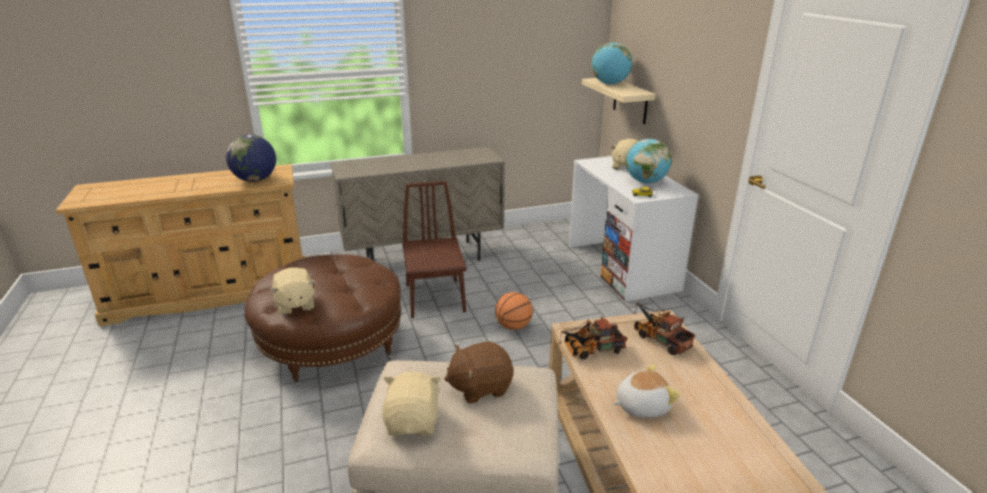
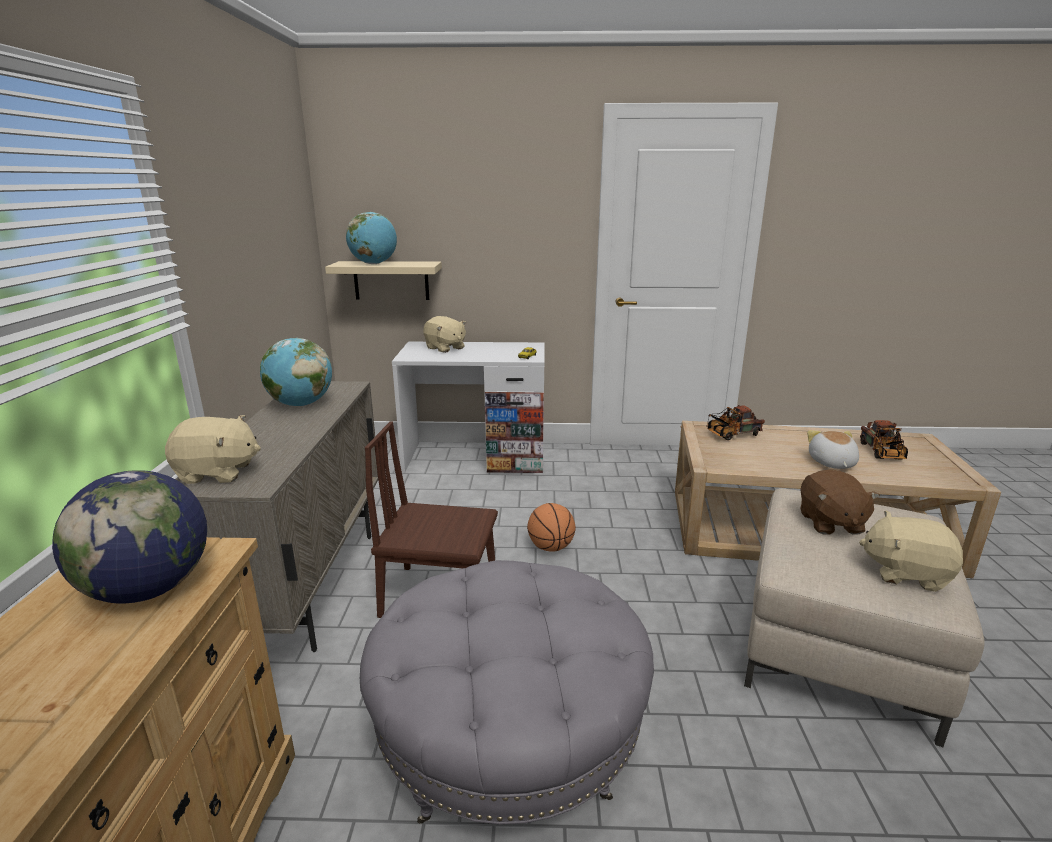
camera: 70 degrees left, 5 degrees down
brown ottoman [244,254,401,386] -> grey ottoman [360,560,654,824]
beige plush toy [270,267,315,315] -> beige plush toy moved to [165,415,261,484]
toy truck [559,316,628,360] -> toy truck moved to [860,420,908,460]
globe [626,139,671,184] -> globe moved to [260,338,332,406]

